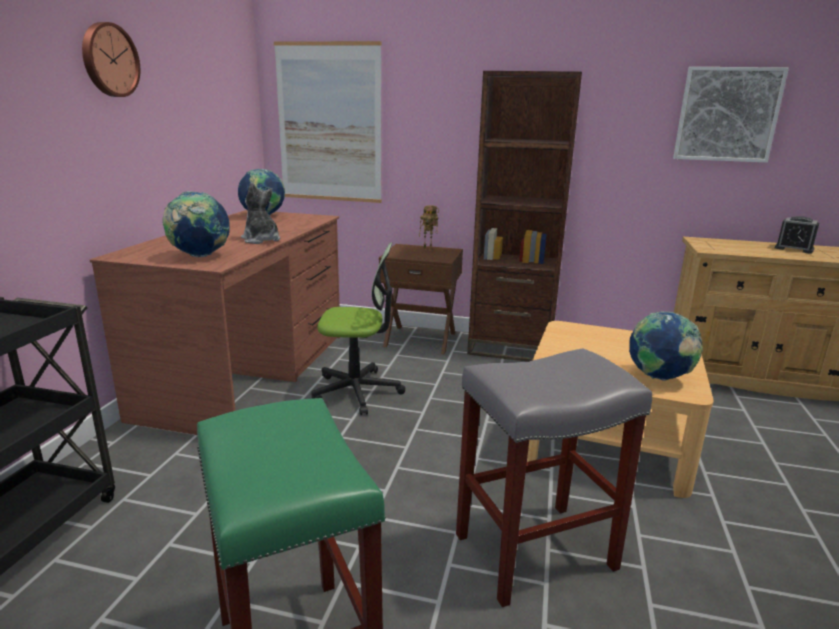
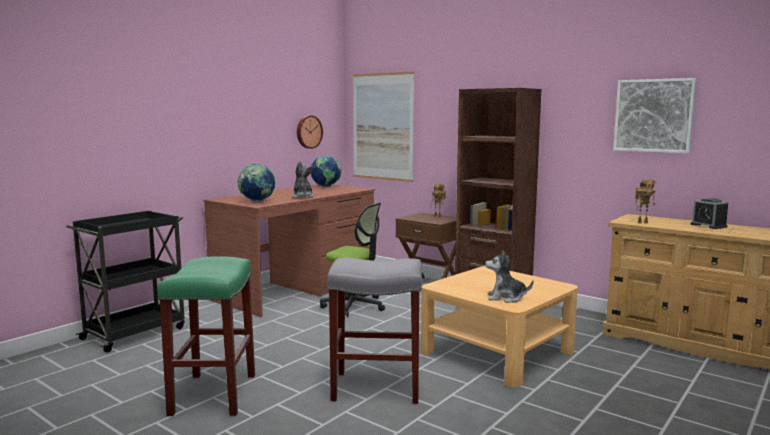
camera: 25 degrees right, 10 degrees down
wall clock [82,22,140,97] -> wall clock moved to [297,115,323,149]
globe [629,311,703,381] -> plush toy [485,251,533,303]
none -> toy robot [635,179,656,224]

